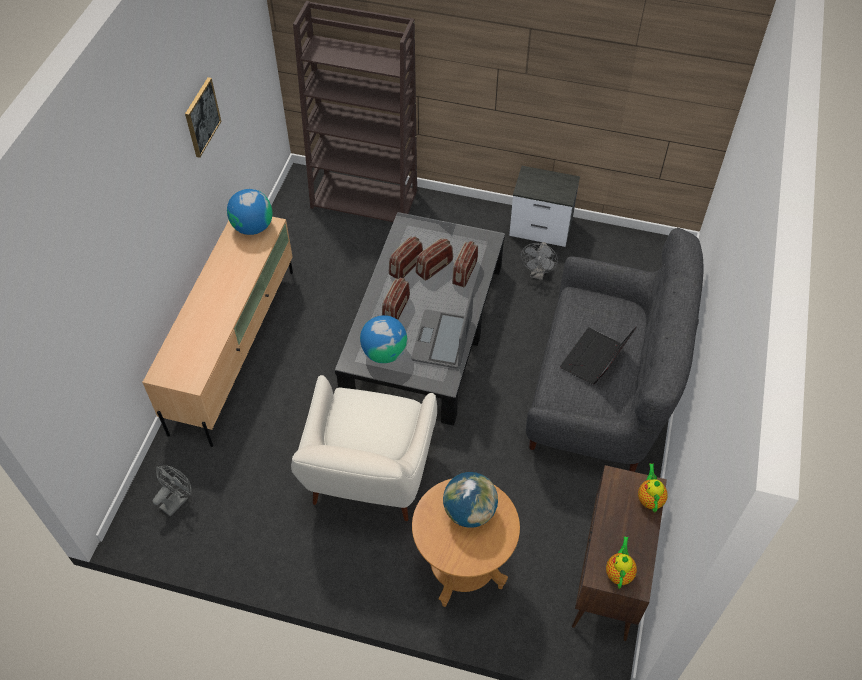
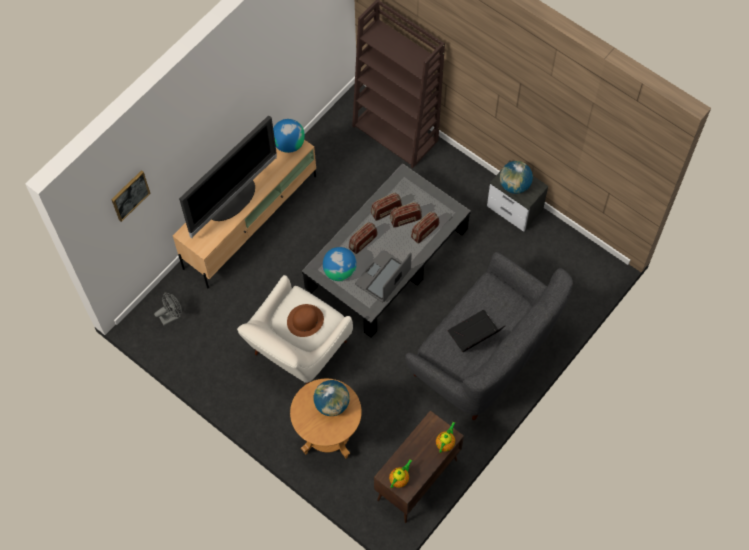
camera: 25 degrees right, 10 degrees up
picture [185,77,221,158] -> picture moved to [111,170,150,222]
grey fan [521,242,558,280] -> none
none -> television [179,115,277,238]
none -> brown hat [287,304,324,337]
none -> globe [500,161,533,194]

